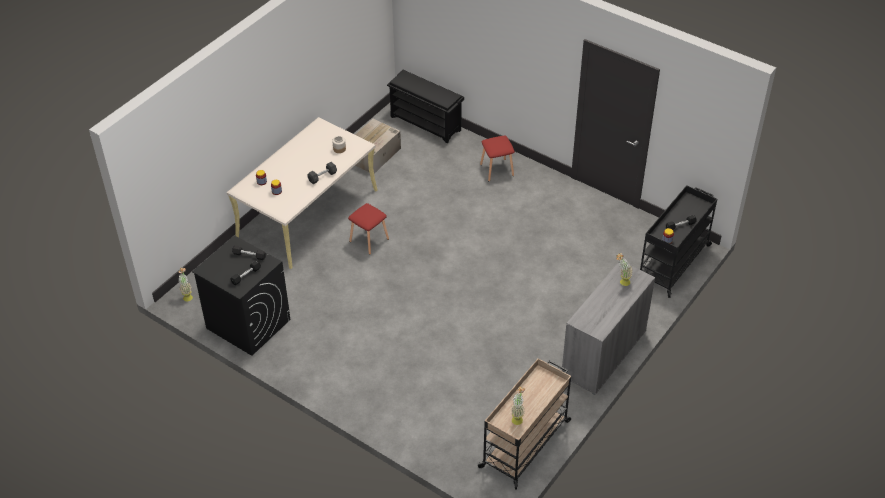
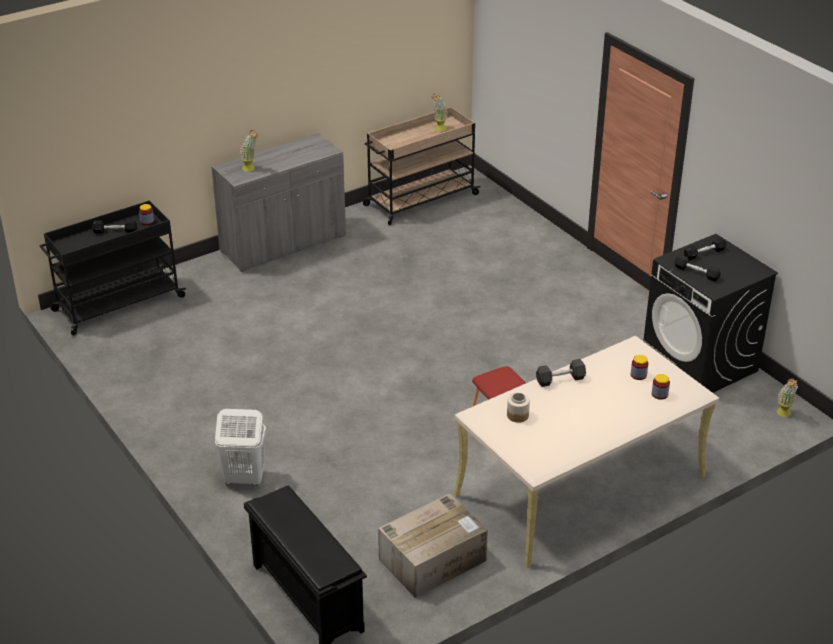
camera: 160 degrees left, 10 degrees down
red stool [480,135,515,181] -> white laundry basket [215,409,266,486]

